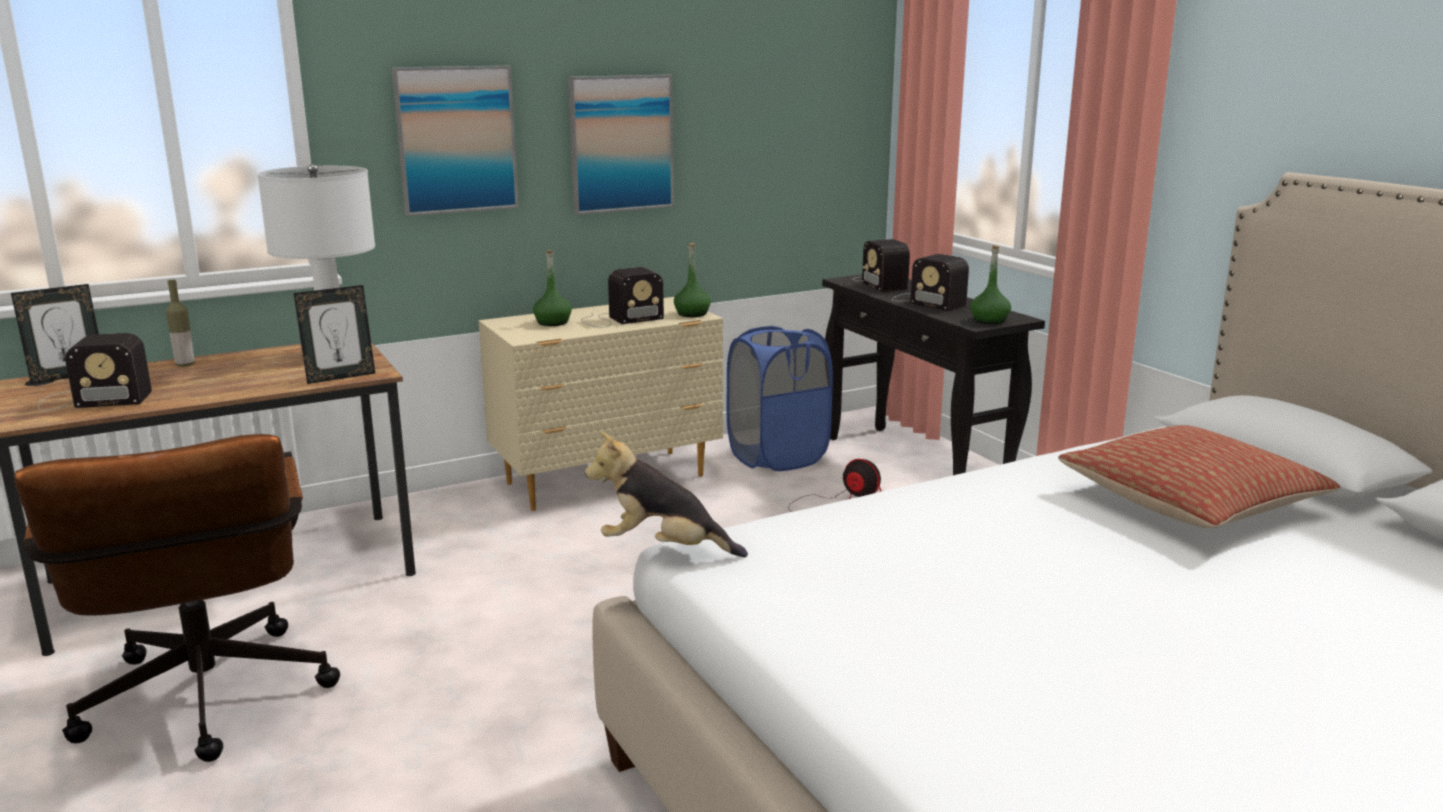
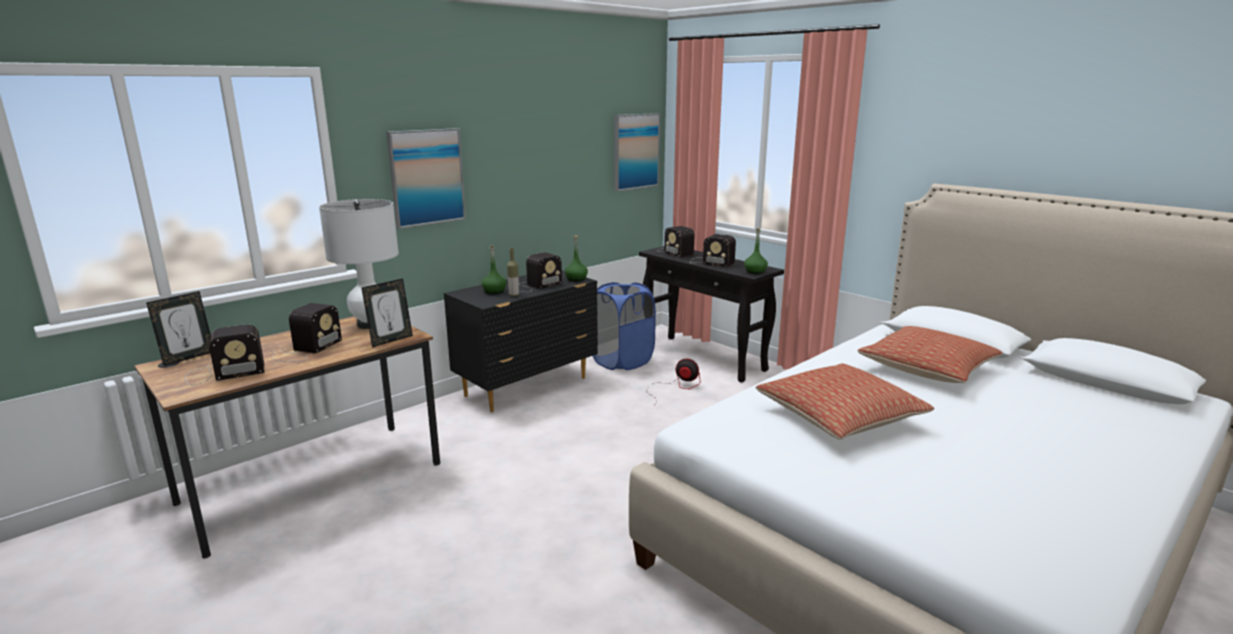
camera: 15 degrees left, 0 degrees up
brown office chair [14,434,340,762] -> none
bottle [166,280,195,367] -> bottle moved to [507,248,519,296]
beige dresser [478,297,723,511] -> black dresser [444,270,598,412]
picture [568,75,674,214] -> picture moved to [614,113,660,191]
plush toy [585,431,748,557] -> none
none -> radio [270,303,342,362]
none -> pillow [756,364,934,440]

